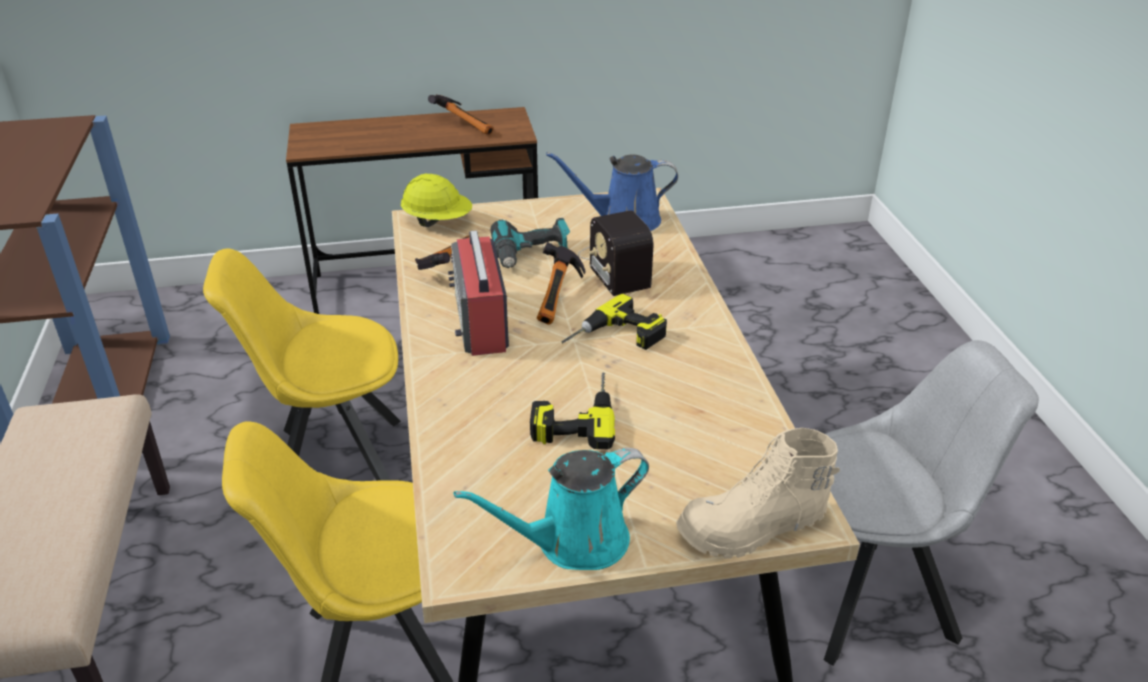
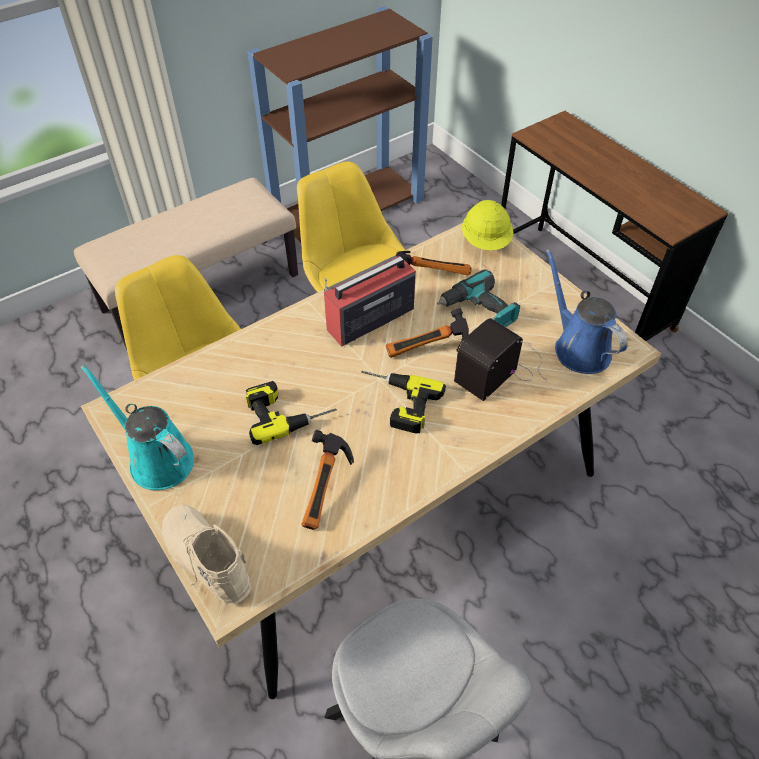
camera: 65 degrees right, 15 degrees up
hammer [428,95,494,134] -> hammer moved to [301,430,354,530]

